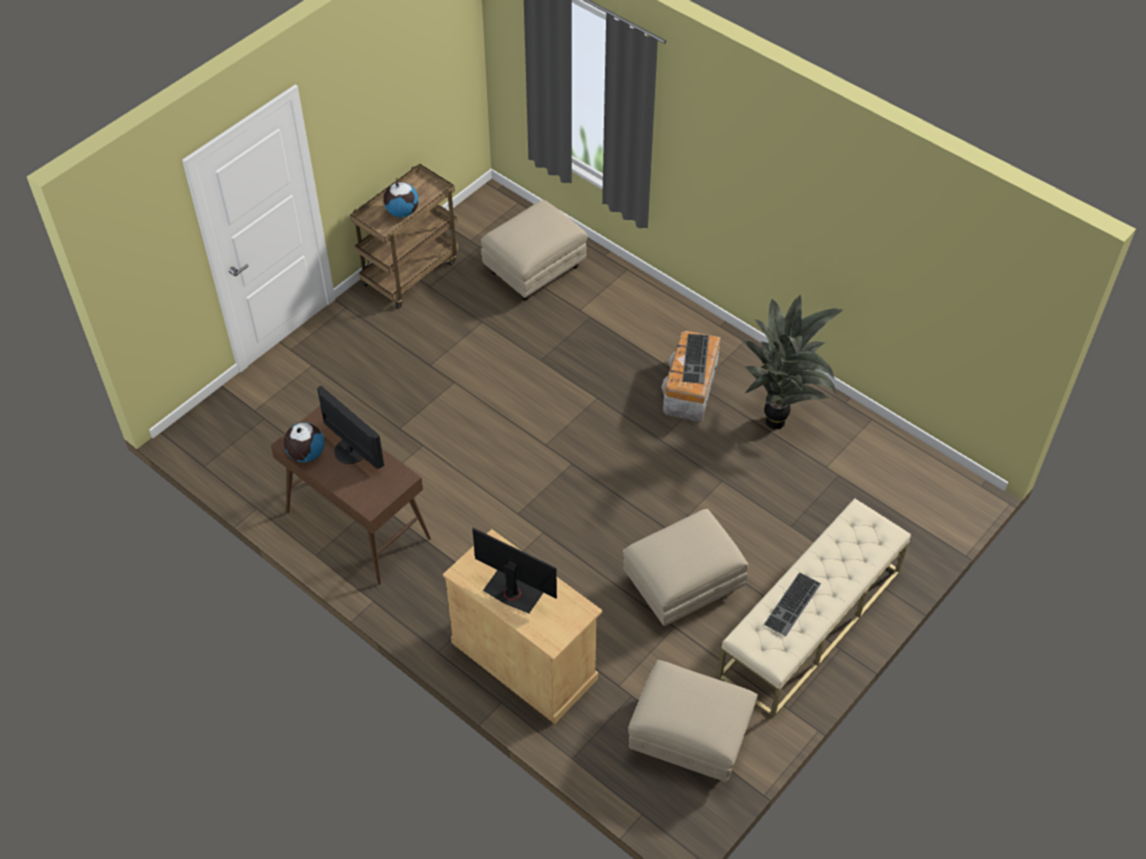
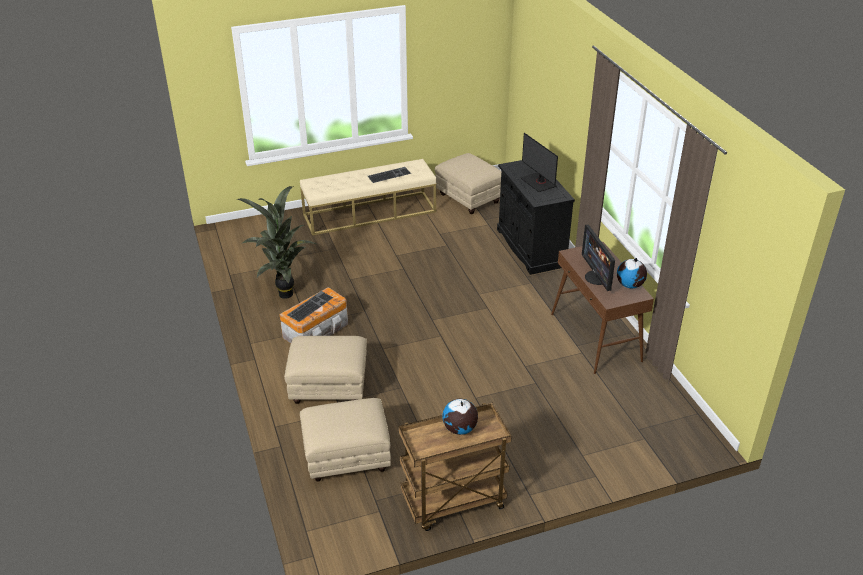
camera: 150 degrees left, 15 degrees down
beige cabinet [443,529,603,724] -> black cabinet [497,160,575,275]
beige ottoman [623,509,749,626] -> beige ottoman moved to [284,336,367,404]

